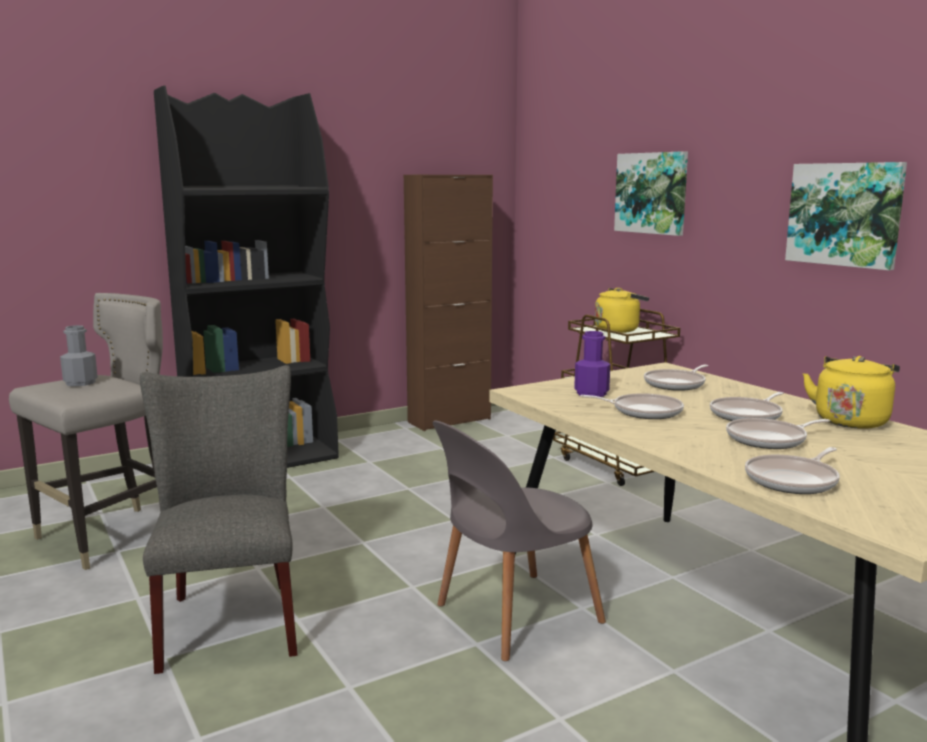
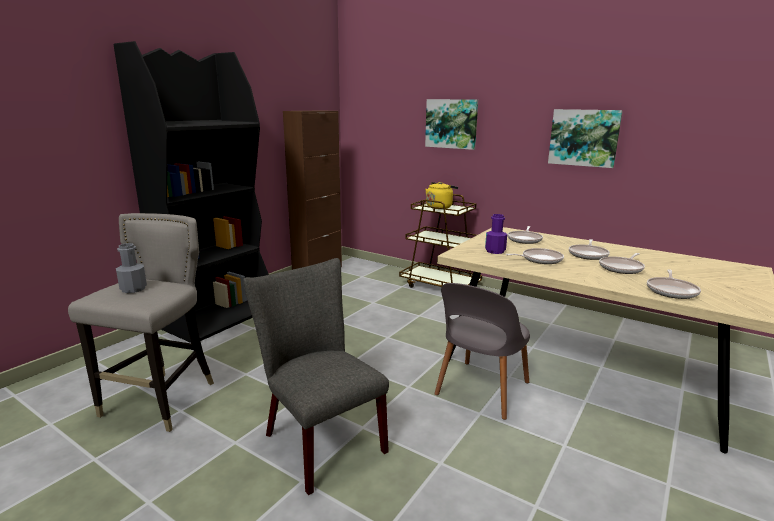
camera: 25 degrees left, 5 degrees up
yellow kettle [803,356,900,429] -> none

